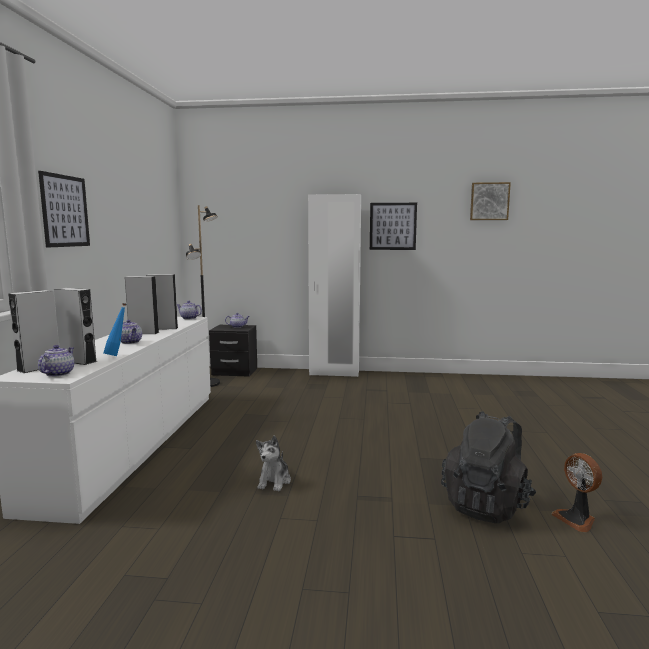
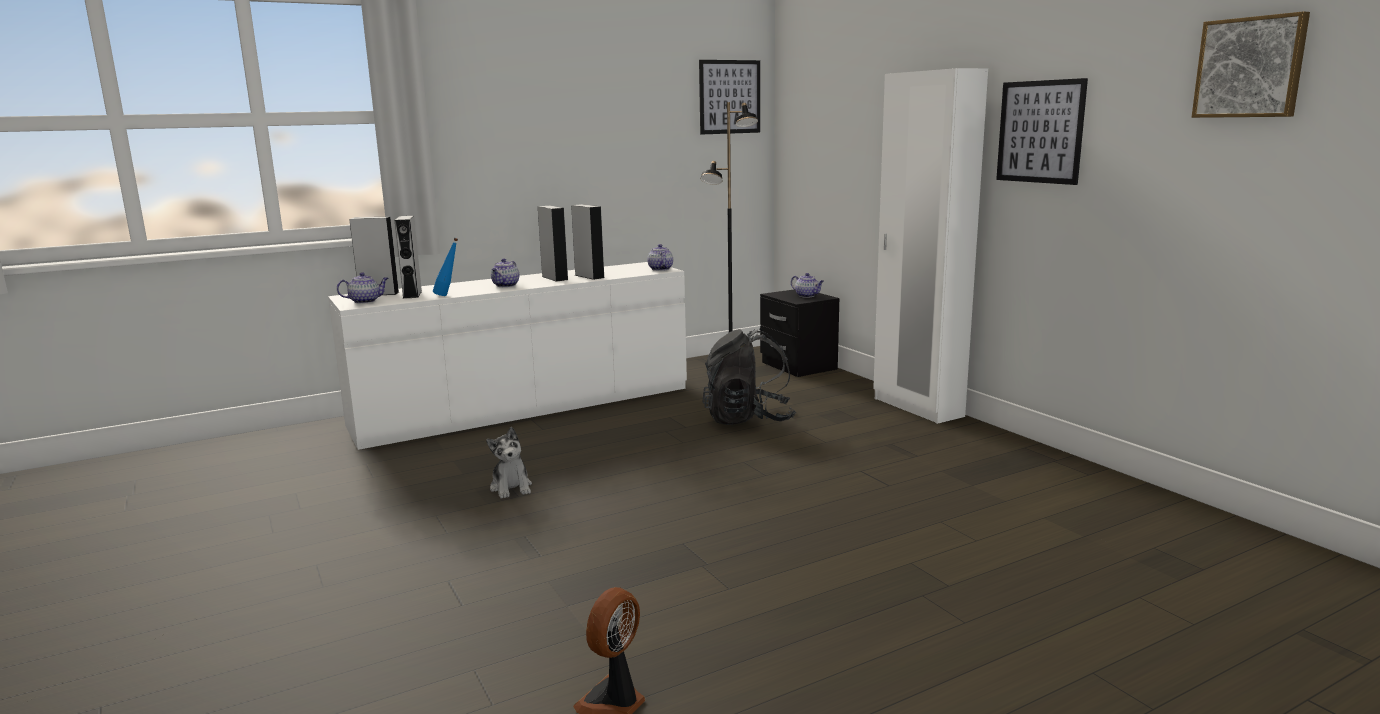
camera: 55 degrees right, 5 degrees up
picture [38,171,90,248] -> picture moved to [699,60,760,134]
plush toy [256,436,291,491] -> plush toy turned 90 degrees counterclockwise [486,427,532,499]
black backpack [441,411,536,524] -> black backpack moved to [703,329,796,425]

